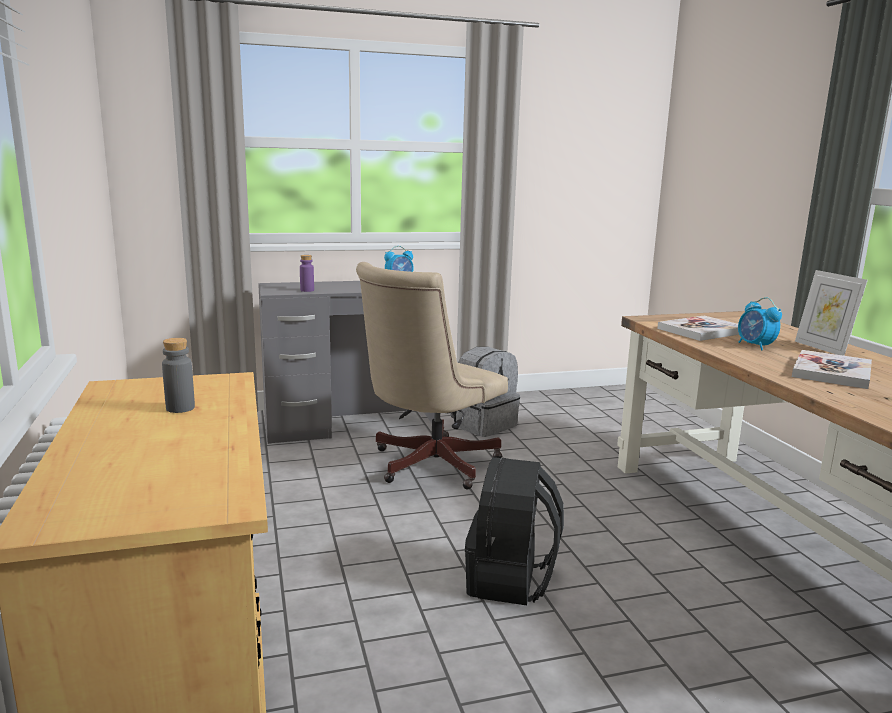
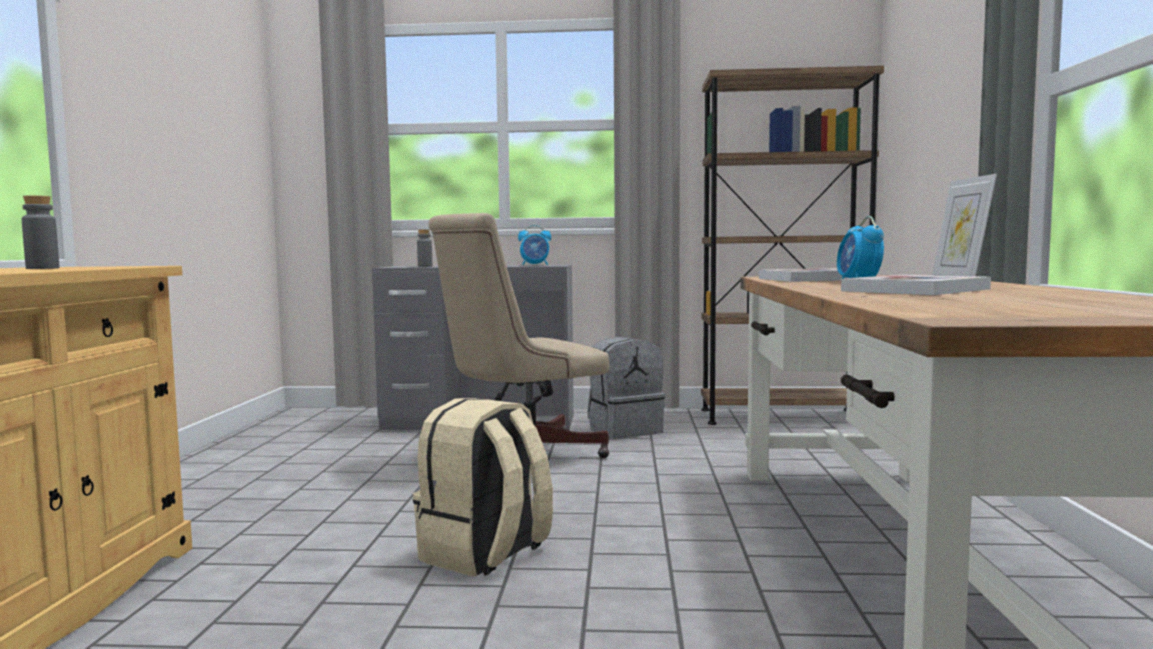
camera: 20 degrees right, 10 degrees down
purple bottle [300,255,314,292] -> grey bottle [417,229,432,267]
black backpack [465,457,564,605] -> beige backpack [413,398,553,577]
none -> brown bookcase [701,66,884,425]

